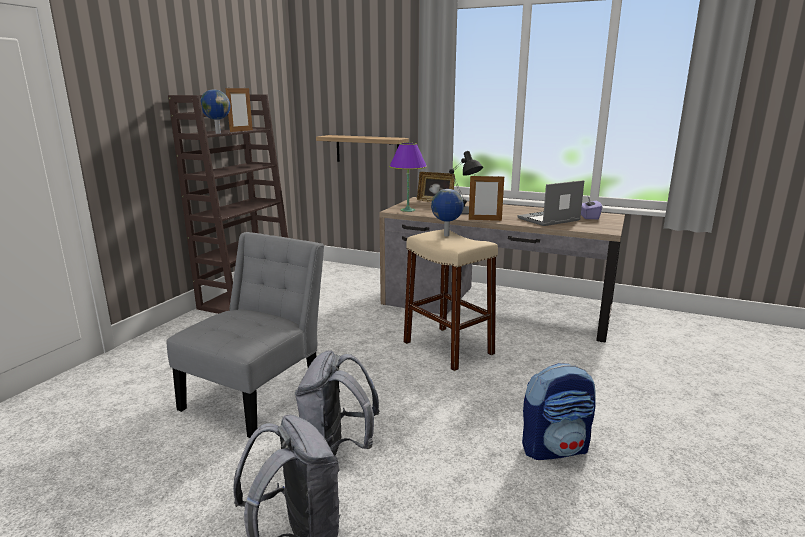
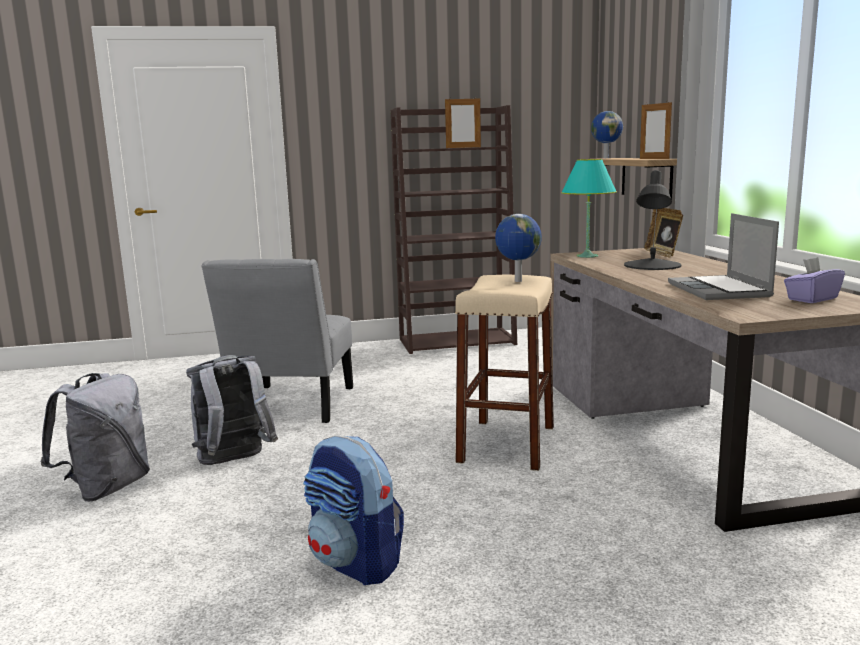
camera: 55 degrees right, 5 degrees down
grey chair [166,232,324,438] -> grey chair turned 105 degrees clockwise [201,259,353,423]
globe [201,89,230,134] -> globe moved to [591,111,623,158]
purple table lamp [389,143,427,212] -> turquoise table lamp [561,159,617,258]
picture frame [469,174,504,221] -> picture frame moved to [640,102,672,159]
laptop [517,180,584,226] -> laptop turned 120 degrees counterclockwise [668,213,779,300]

